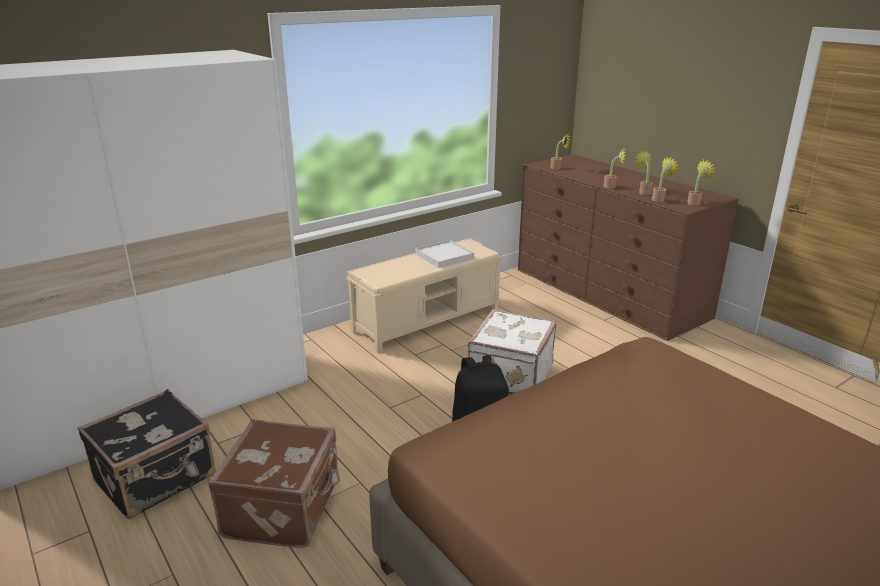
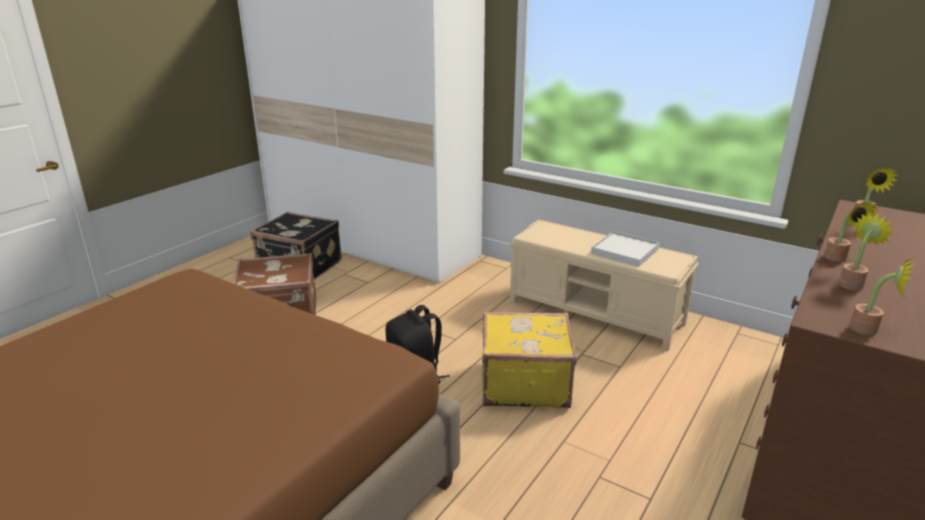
camera: 70 degrees right, 0 degrees up
white suitcase [467,309,557,395] -> yellow suitcase [482,312,577,409]
potted plant [652,157,679,202] -> none

